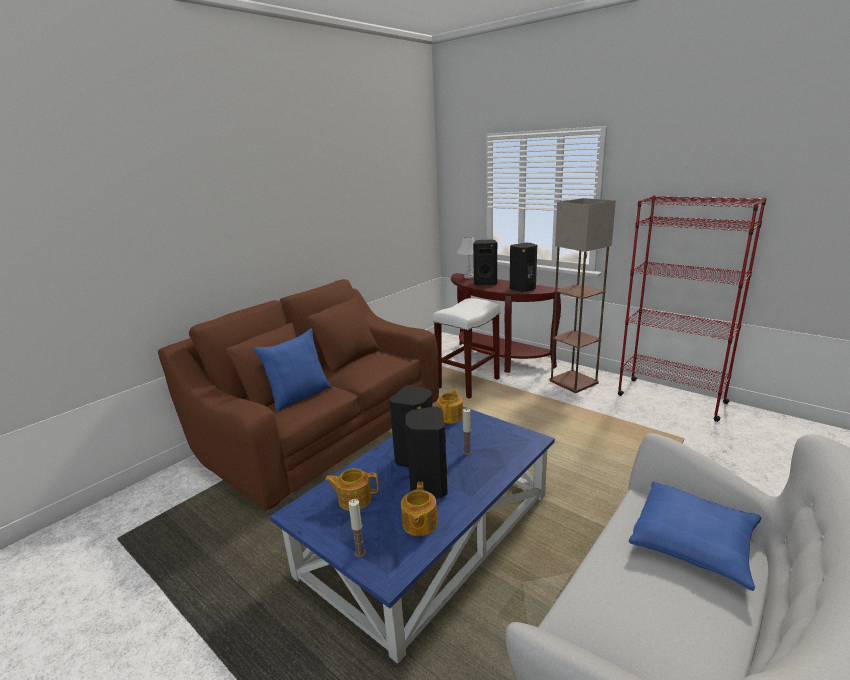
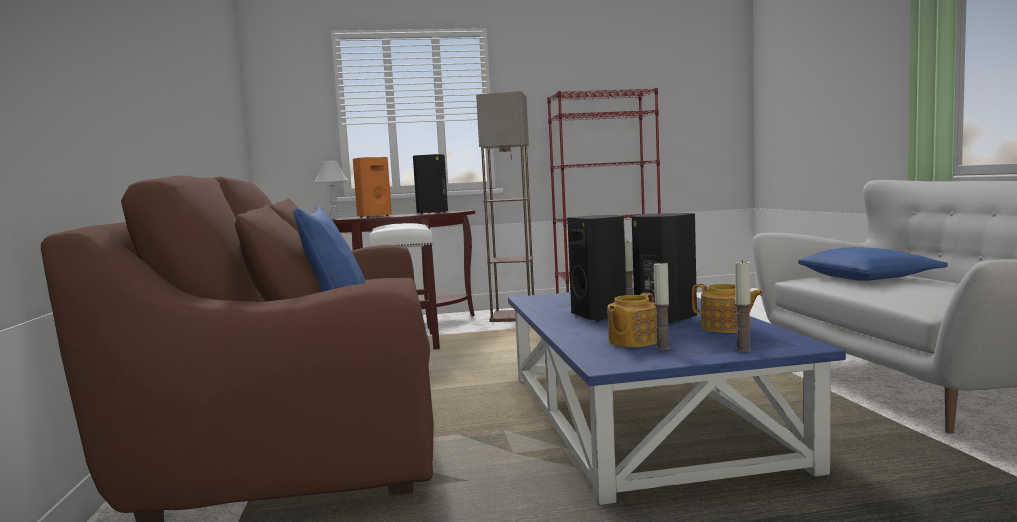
camera: 50 degrees left, 15 degrees down
teapot [437,388,463,424] -> none
black speaker [473,240,497,286] -> orange speaker [353,157,392,218]
none -> candle [654,261,671,350]

